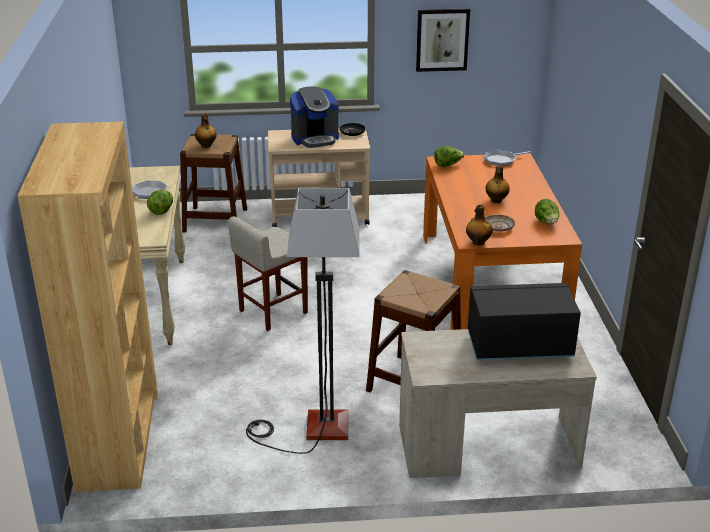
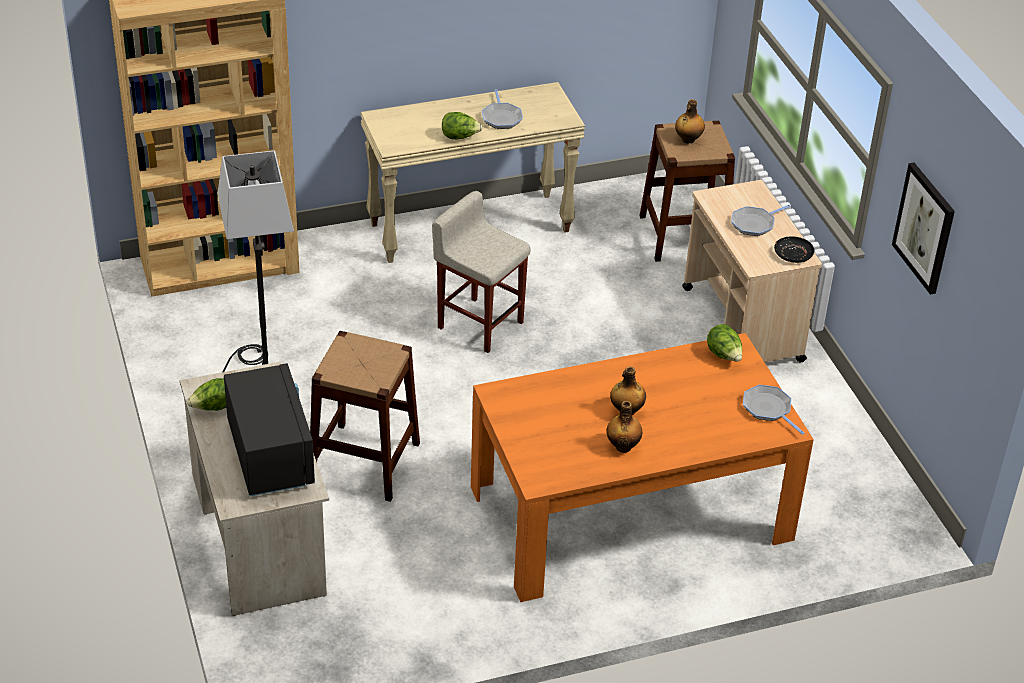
camera: 75 degrees right, 10 degrees up
coffee machine [290,86,339,148] -> frying pan [731,205,791,236]
bottle [466,204,493,246] -> bottle moved to [607,401,642,453]
beige plate [485,215,515,232] -> none
lettuce [535,199,559,224] -> lettuce moved to [187,378,226,411]

